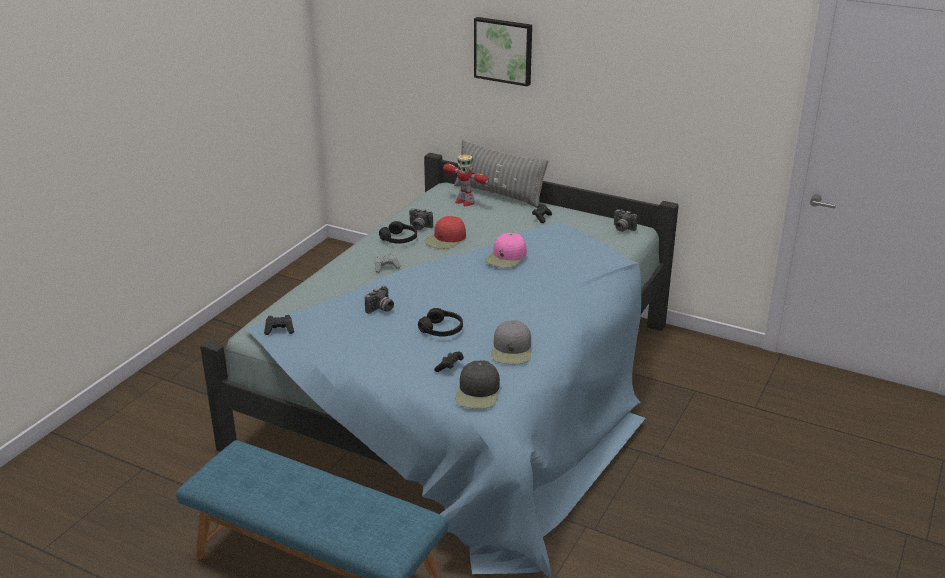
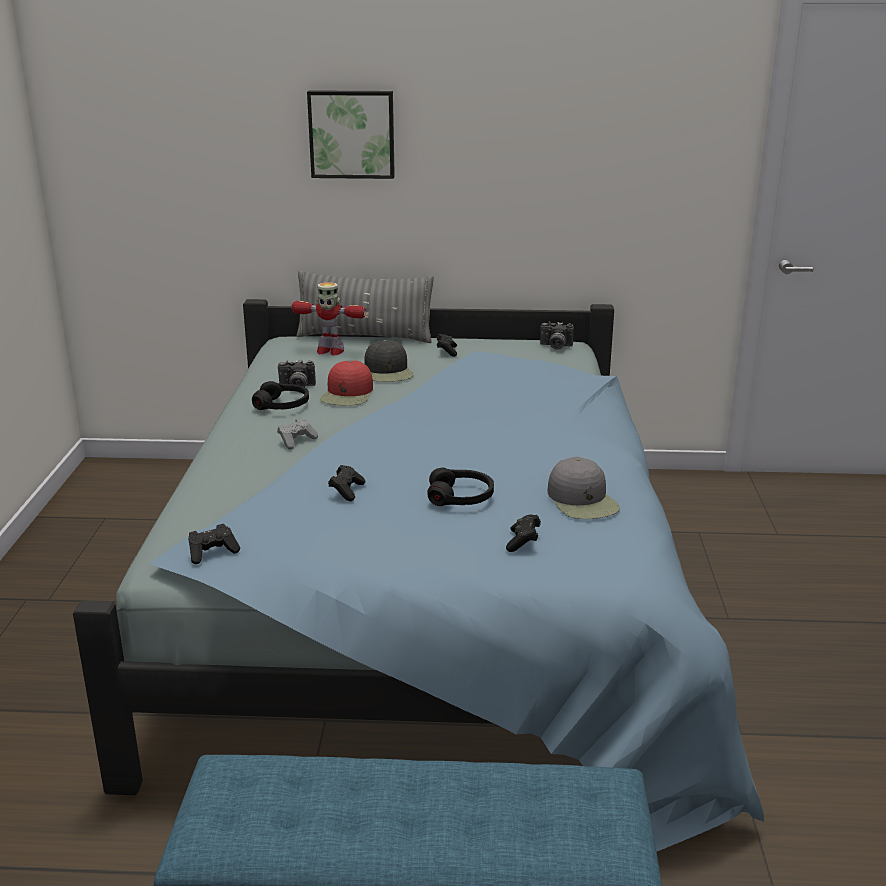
camera: 25 degrees left, 5 degrees down
camera [365,285,394,314] -> black game controller [328,465,365,501]
black cap [455,361,500,409] -> black cap moved to [364,340,413,382]
pink cap [485,233,527,268] -> none

